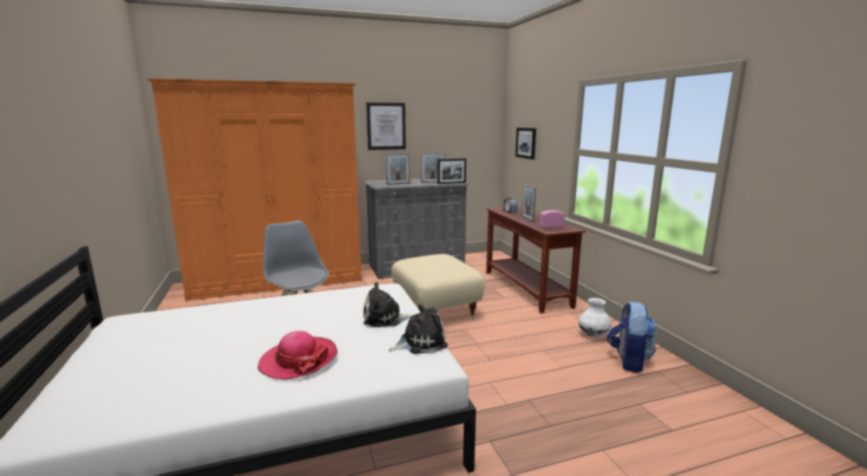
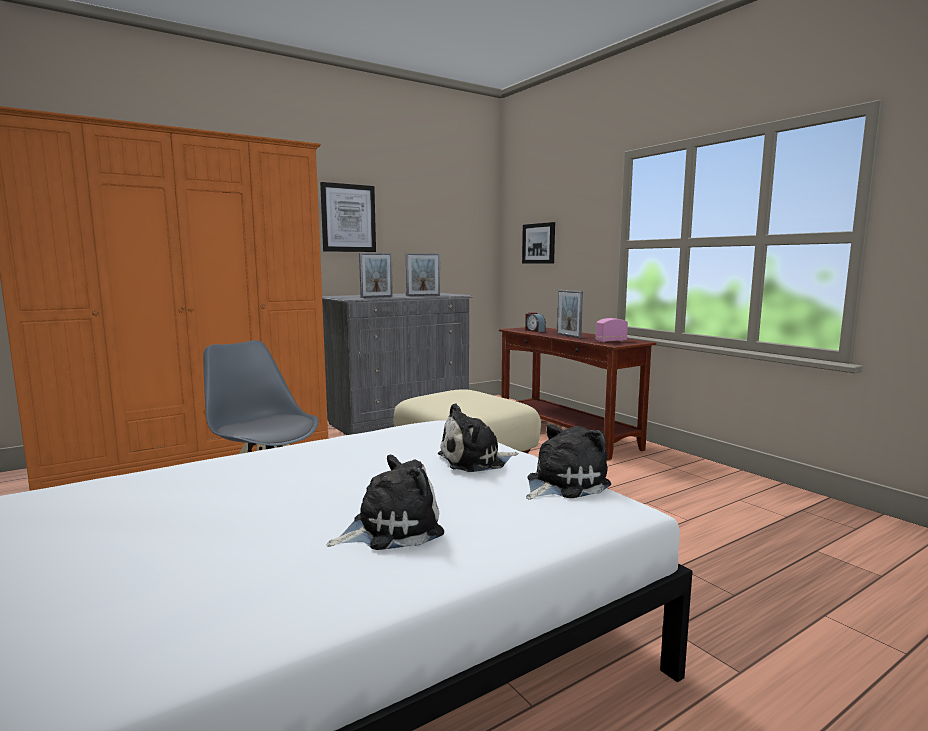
camera: 15 degrees left, 5 degrees down
hat [258,331,338,380] -> plush toy [326,455,444,550]
picture frame [438,158,466,184] -> none
white vase [579,298,612,337] -> none
backpack [607,301,656,373] -> none

